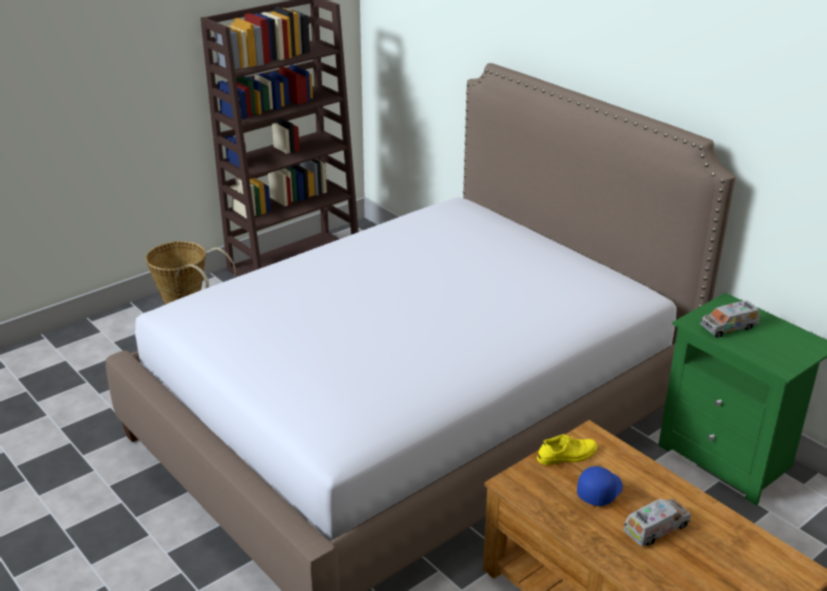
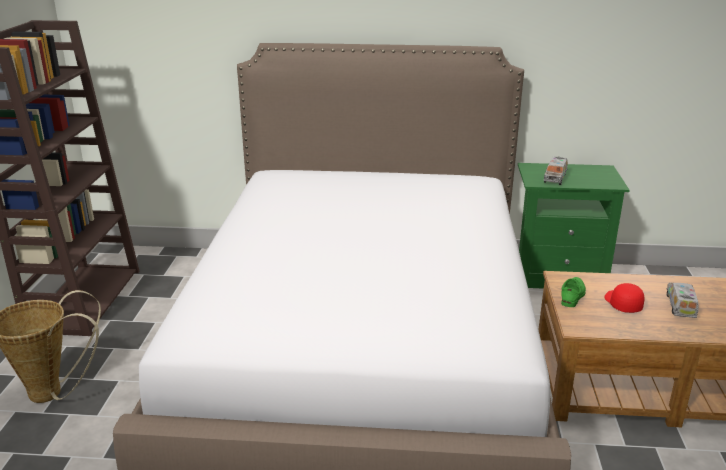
camera: 45 degrees left, 5 degrees down
yellow shoe [537,434,597,465] -> green shoe [561,277,586,307]
blue cap [577,466,623,506] -> red cap [605,283,644,313]

